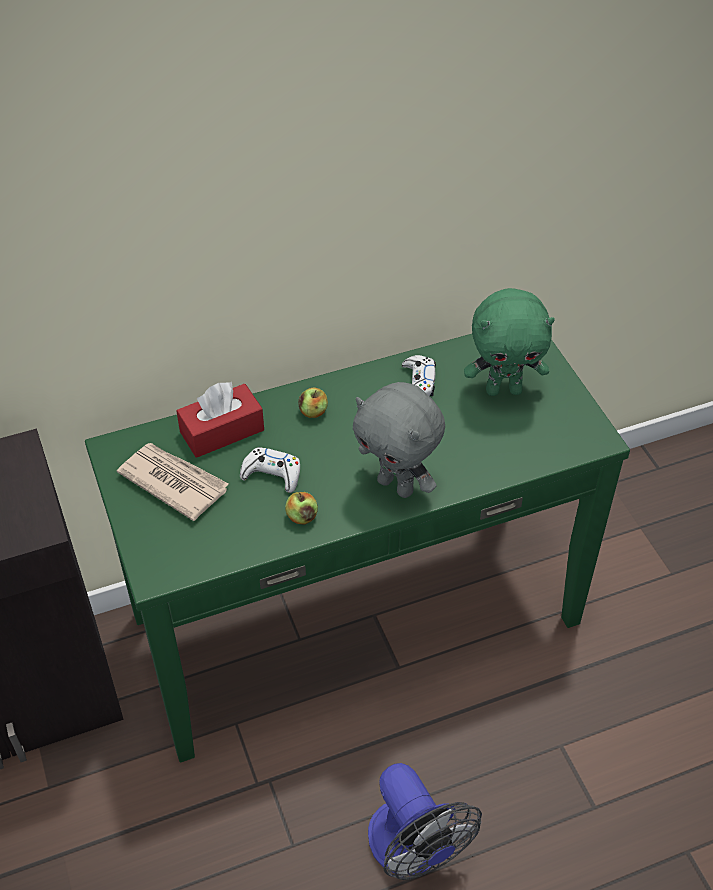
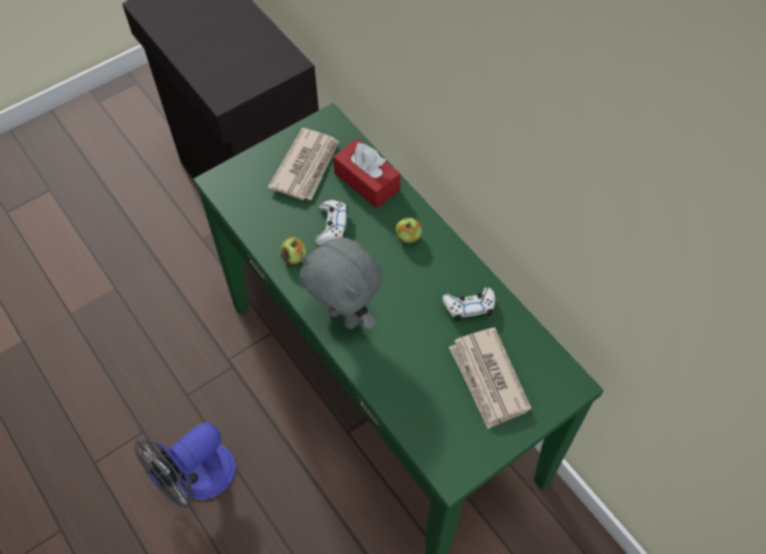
camera: 75 degrees right, 10 degrees up
grey plush toy [353,382,445,498] -> grey plush toy turned 75 degrees counterclockwise [300,237,382,330]
green plush toy [464,288,555,396] -> newspaper [449,327,532,429]

